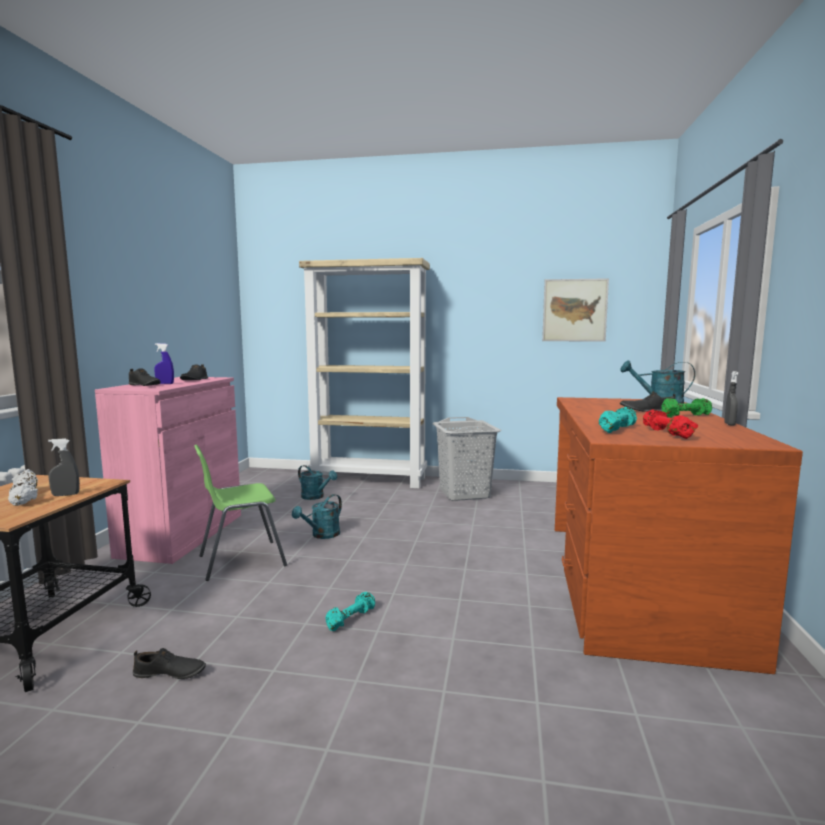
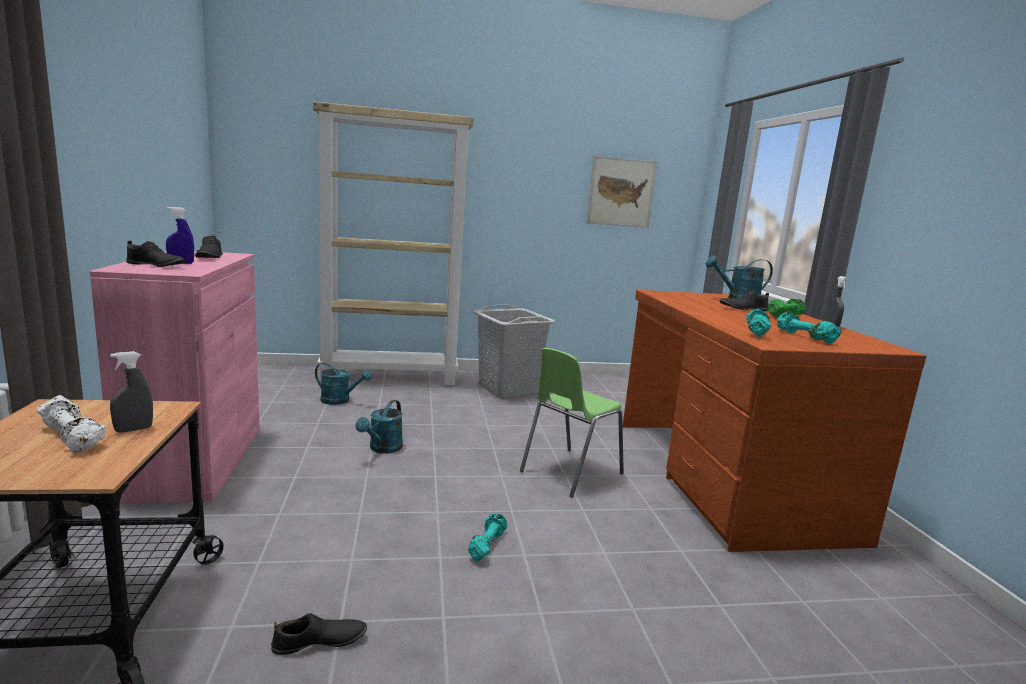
camera: 20 degrees left, 5 degrees up
green chair [194,444,287,581] -> green chair moved to [520,348,624,498]
red dumbbell [643,409,698,439] -> turquoise dumbbell [777,312,842,344]

